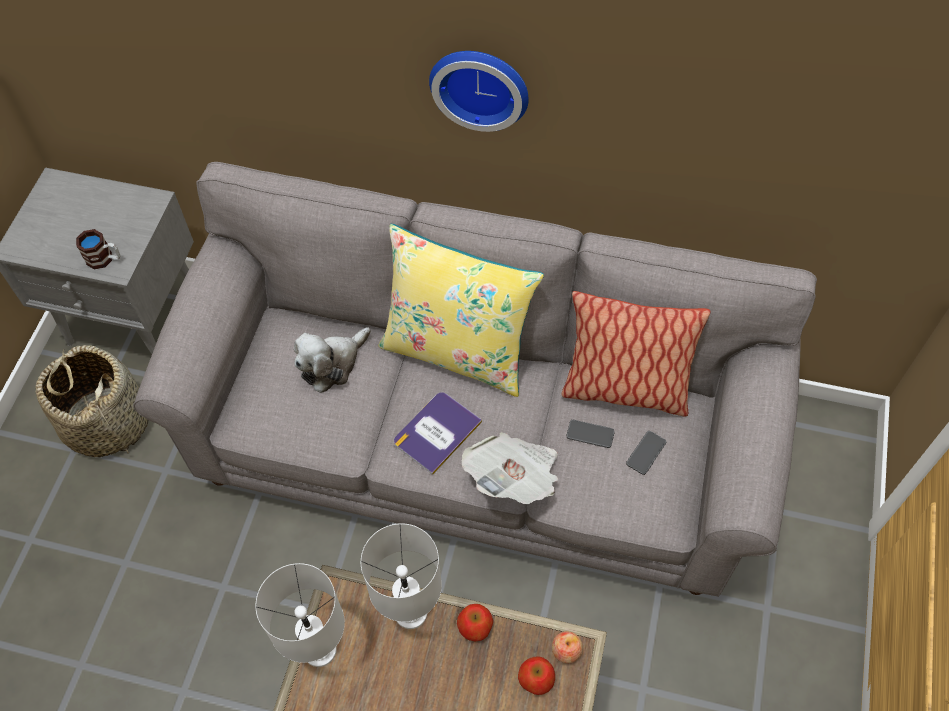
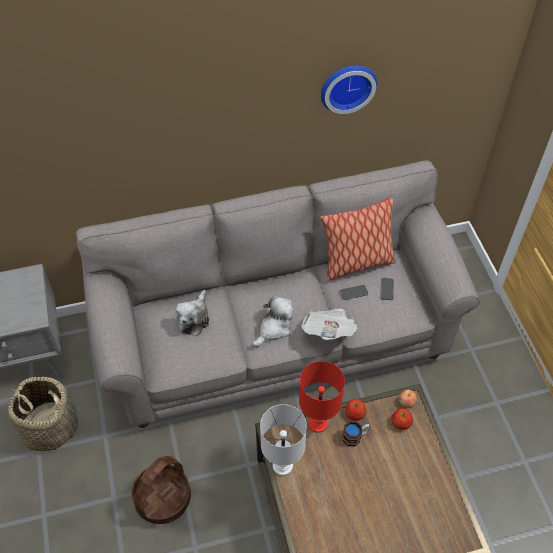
camera: 30 degrees left, 5 degrees down
mug [76,229,120,269] -> mug moved to [343,421,370,447]
white table lamp [361,523,442,629] -> red table lamp [299,361,345,433]
yellow pillow [378,224,544,397] -> none
book [394,392,482,475] -> plush toy [252,295,294,347]
wall clock [429,51,529,132] -> wall clock moved to [321,65,377,114]
none -> basket [131,456,191,524]

